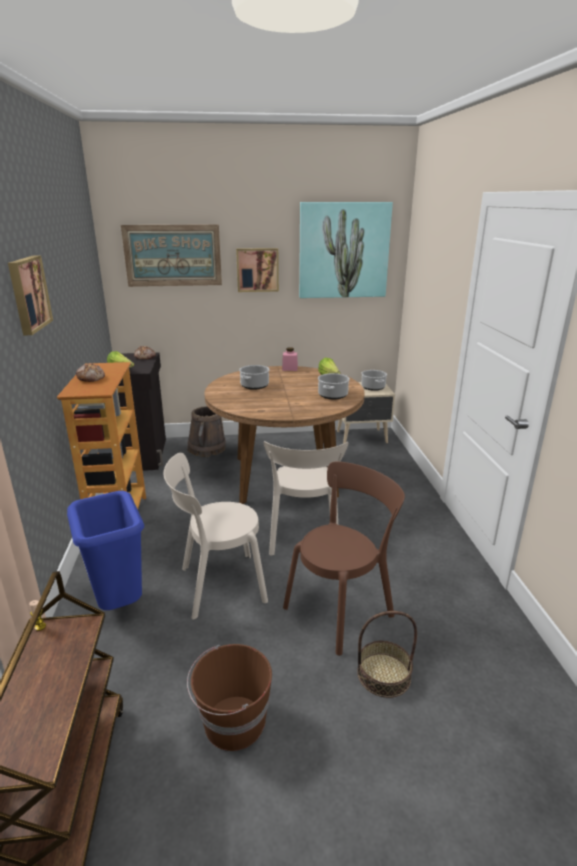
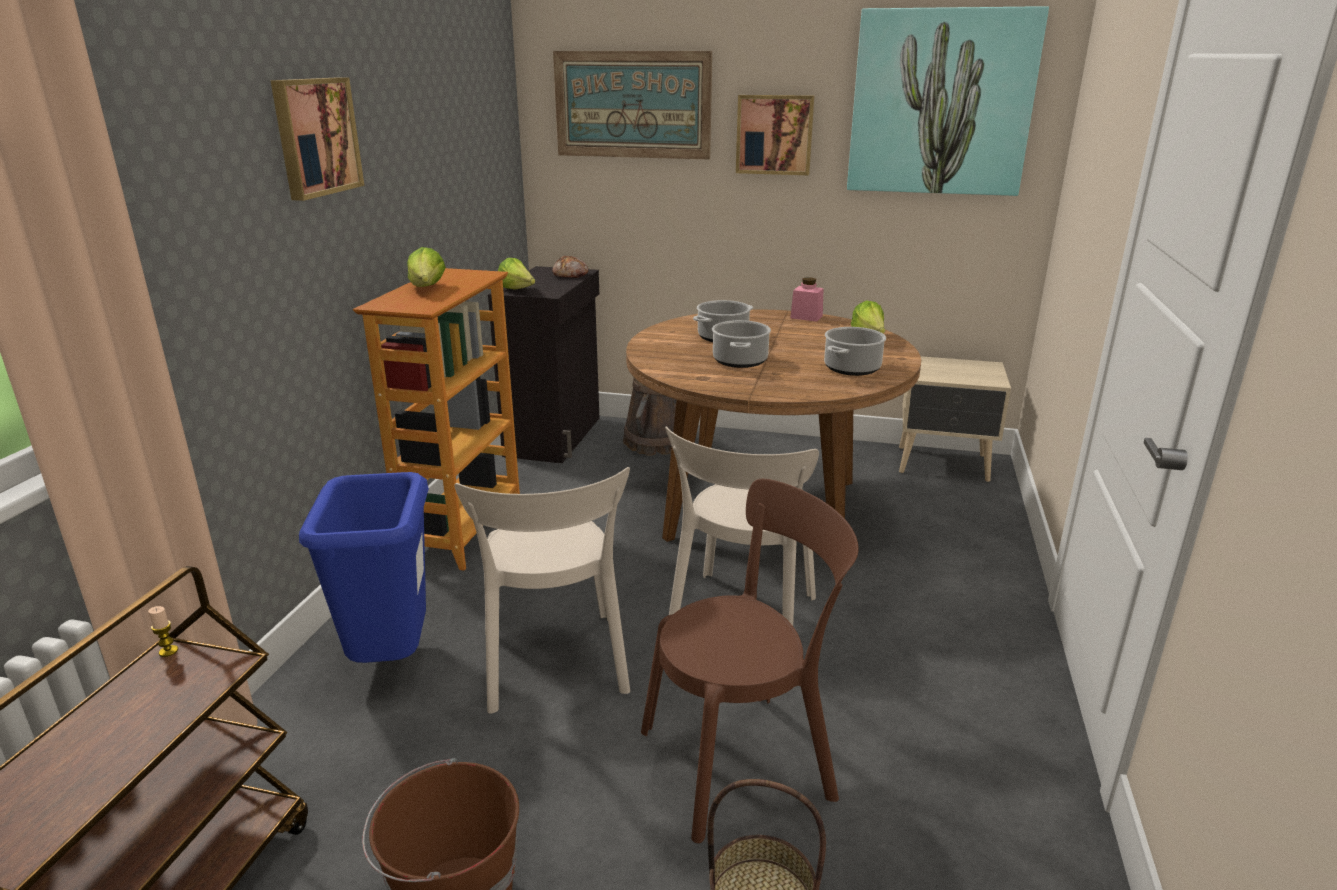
camera: 20 degrees right, 0 degrees up
bread [76,363,105,382] -> lettuce [407,247,446,287]
beige chair [164,453,268,620] -> beige chair turned 105 degrees counterclockwise [454,467,630,714]
cooking pot [361,370,387,391] -> cooking pot moved to [712,320,771,368]

